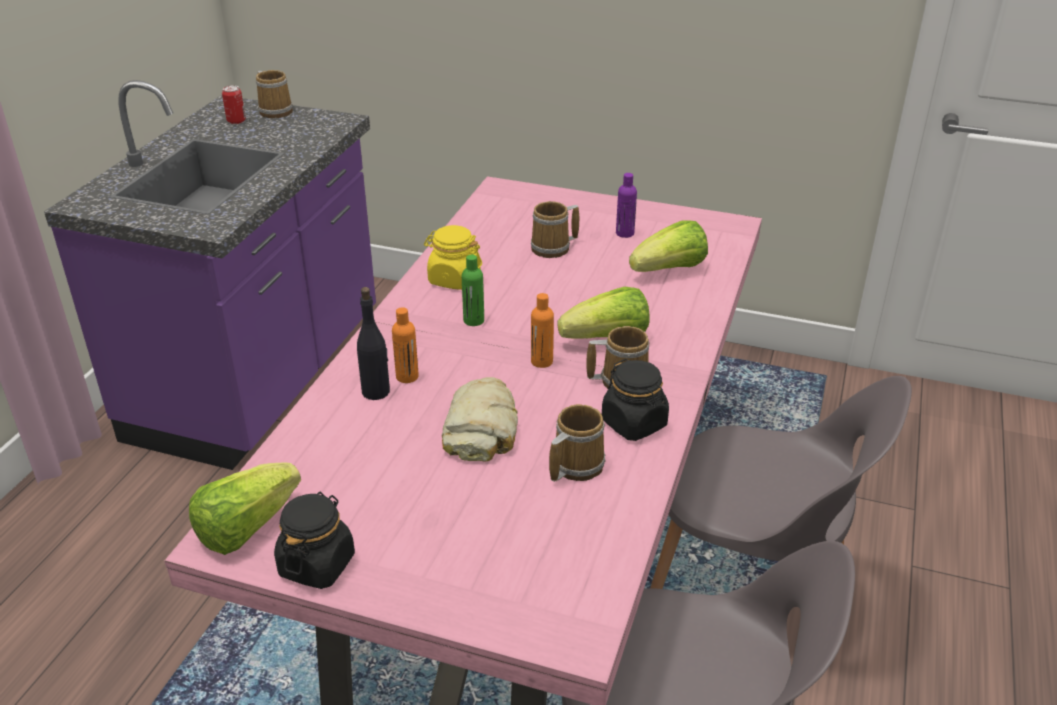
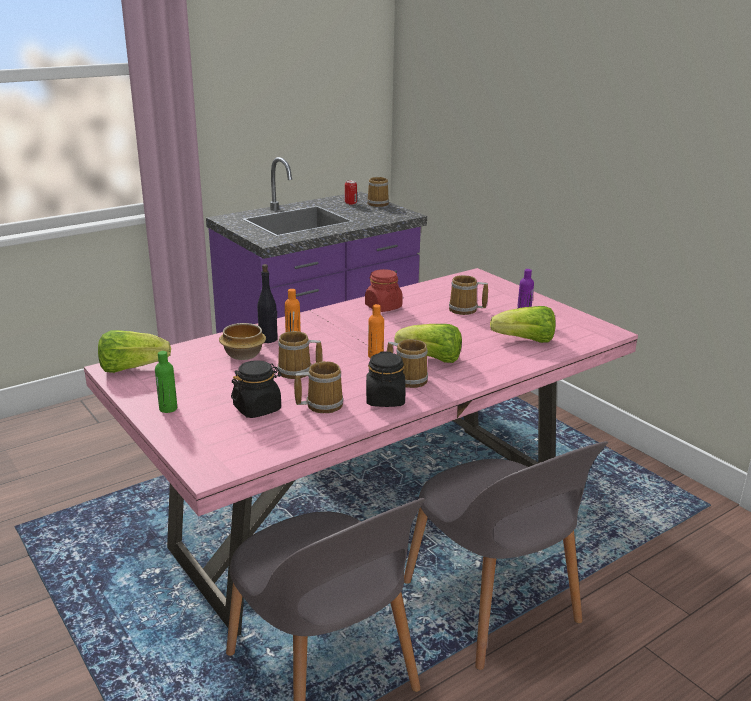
camera: 35 degrees right, 10 degrees down
black jar [274,492,355,589] -> black jar moved to [231,360,282,418]
yellow jar [424,225,482,290] -> red jar [365,269,403,312]
bread [442,377,518,462] -> mug [277,331,322,379]
green bottle [462,254,484,326] -> green bottle moved to [155,351,177,413]
none -> bowl [219,323,266,360]

